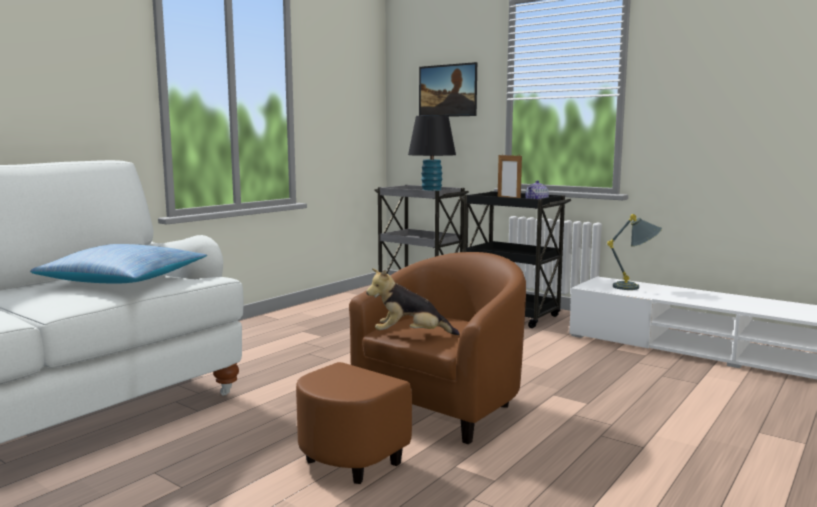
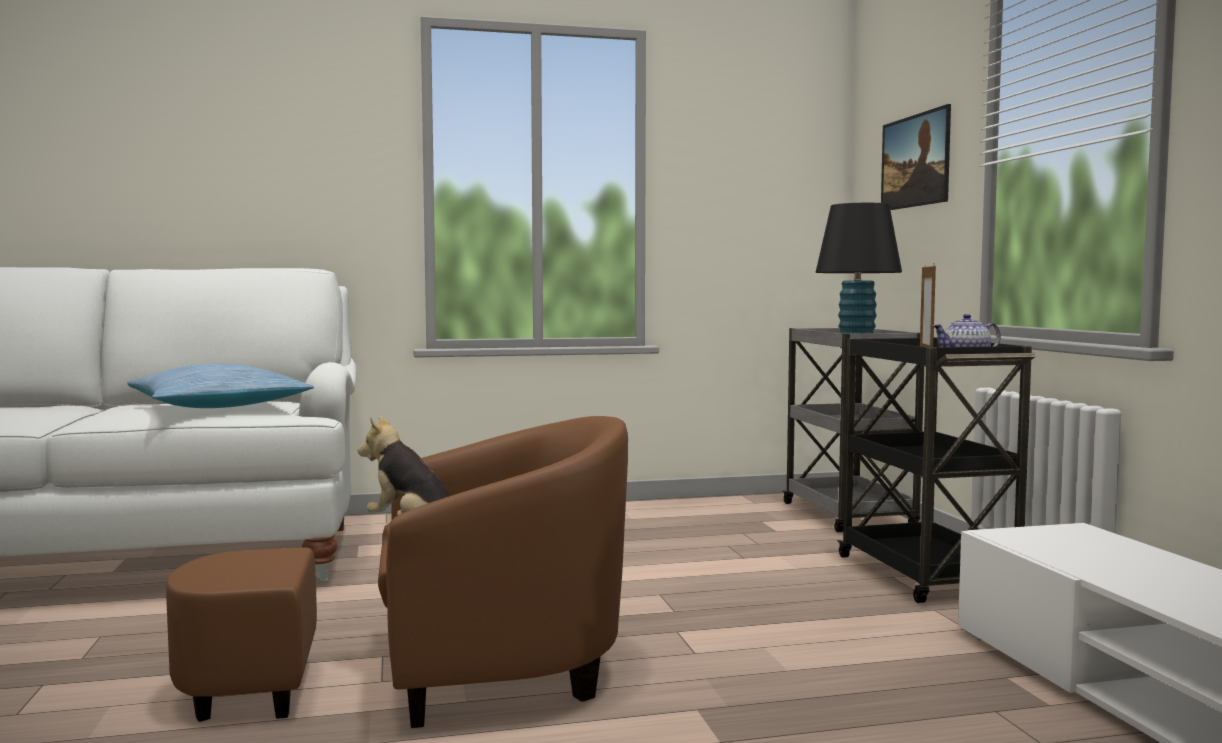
camera: 40 degrees right, 5 degrees down
grey table lamp [607,214,662,290] -> none

